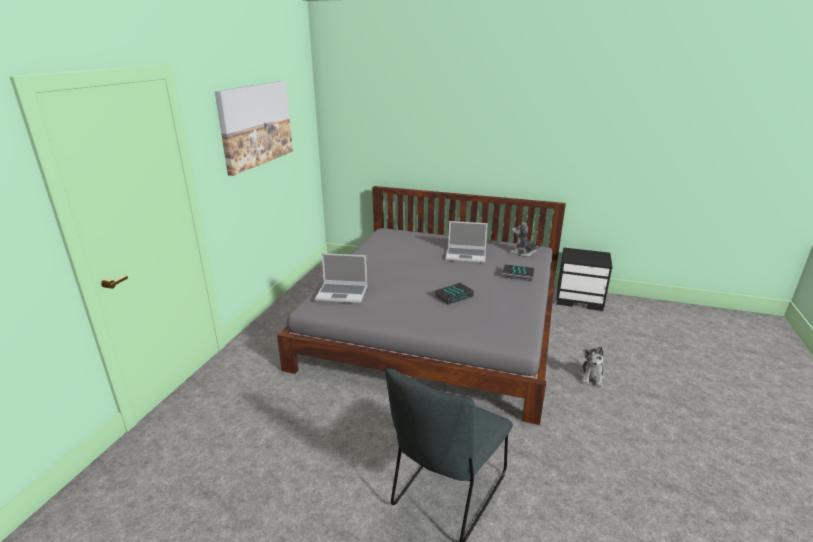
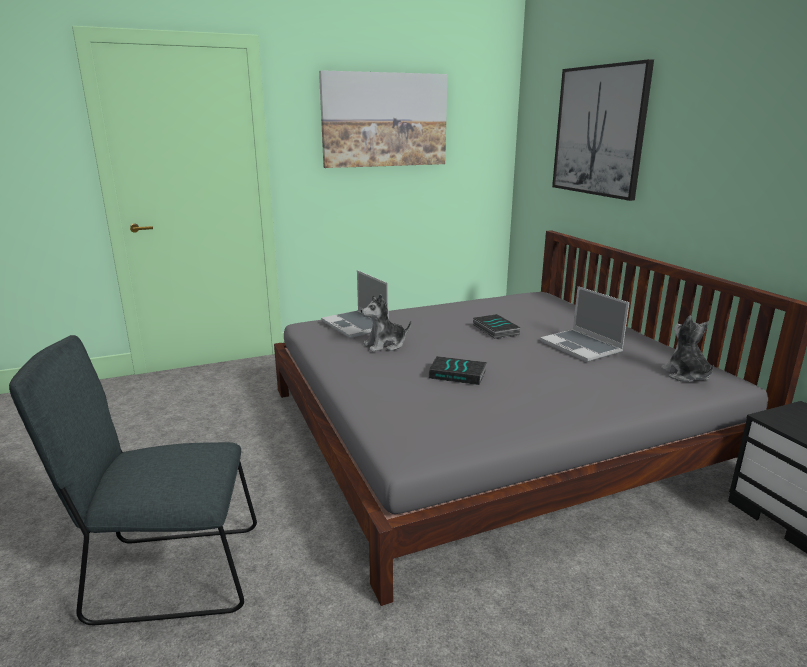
camera: 50 degrees right, 5 degrees down
book [502,264,534,282] -> book moved to [473,314,520,339]
plush toy [578,346,605,387] -> plush toy moved to [361,294,411,352]
none -> picture [552,59,654,201]

